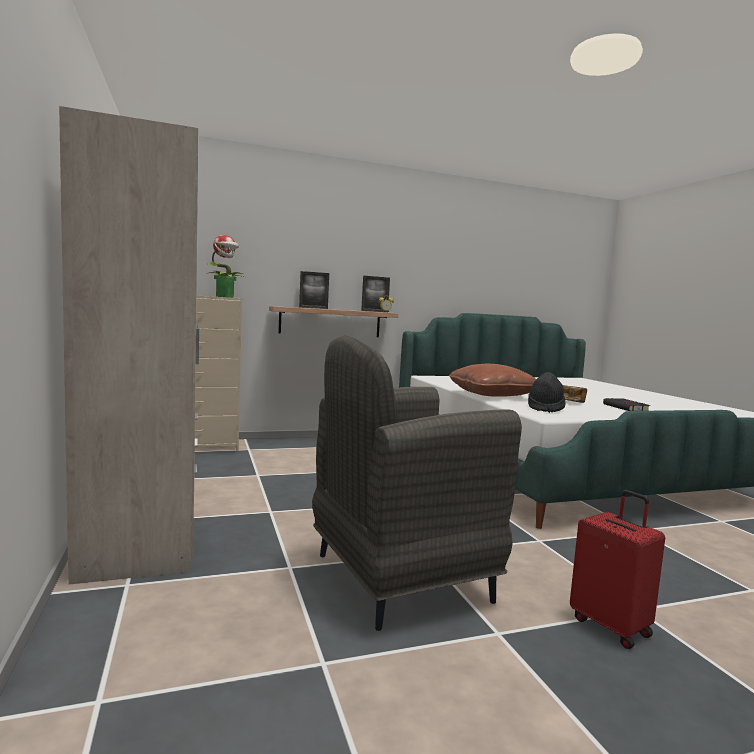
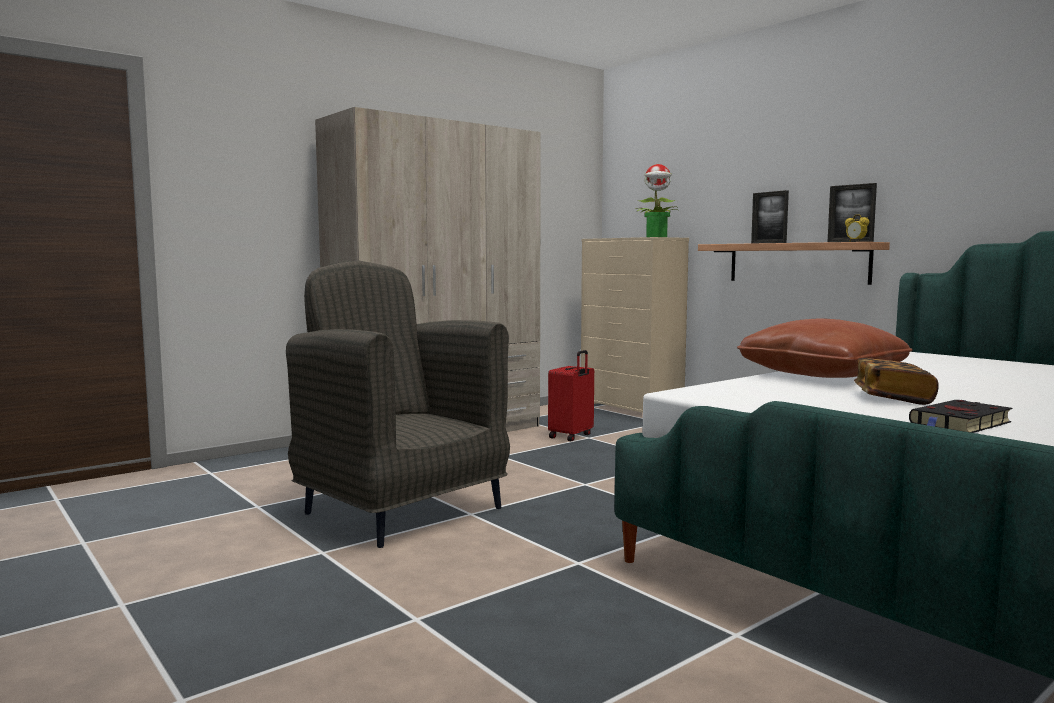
camera: 70 degrees right, 0 degrees up
black hat [528,372,565,413] -> none
red suitcase [570,490,665,649] -> red suitcase moved to [548,350,594,441]

